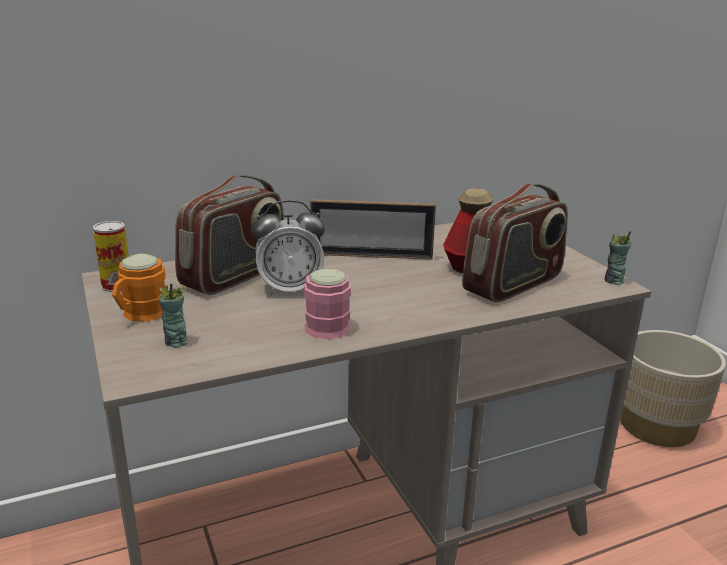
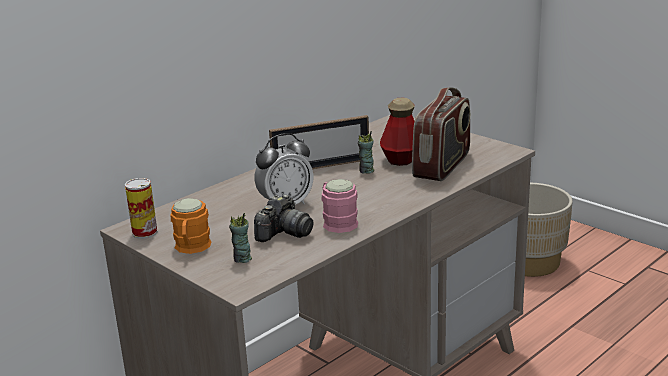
camera: 20 degrees left, 0 degrees up
radio [175,175,284,295] -> none
cup [605,231,631,285] -> cup moved to [358,131,374,174]
none -> camera [254,195,313,242]

